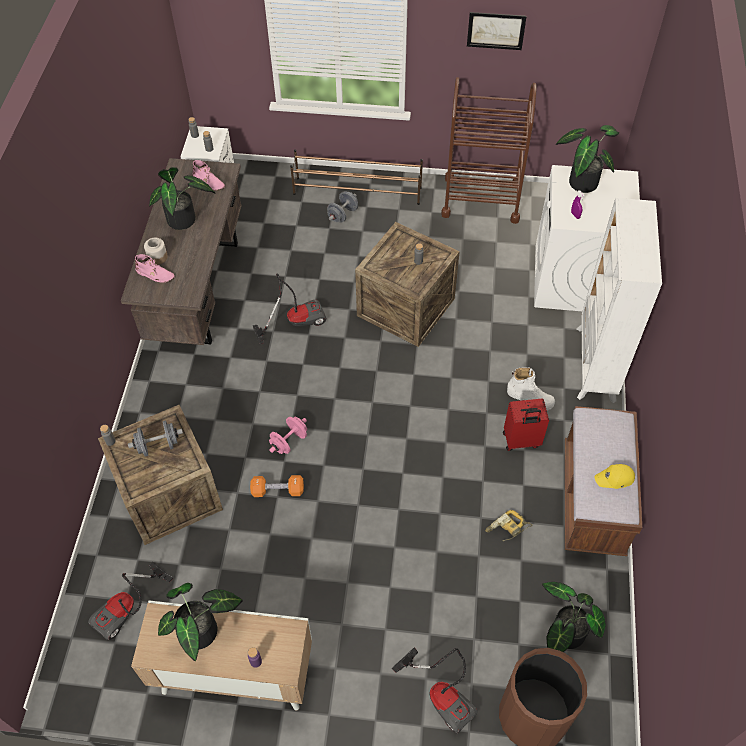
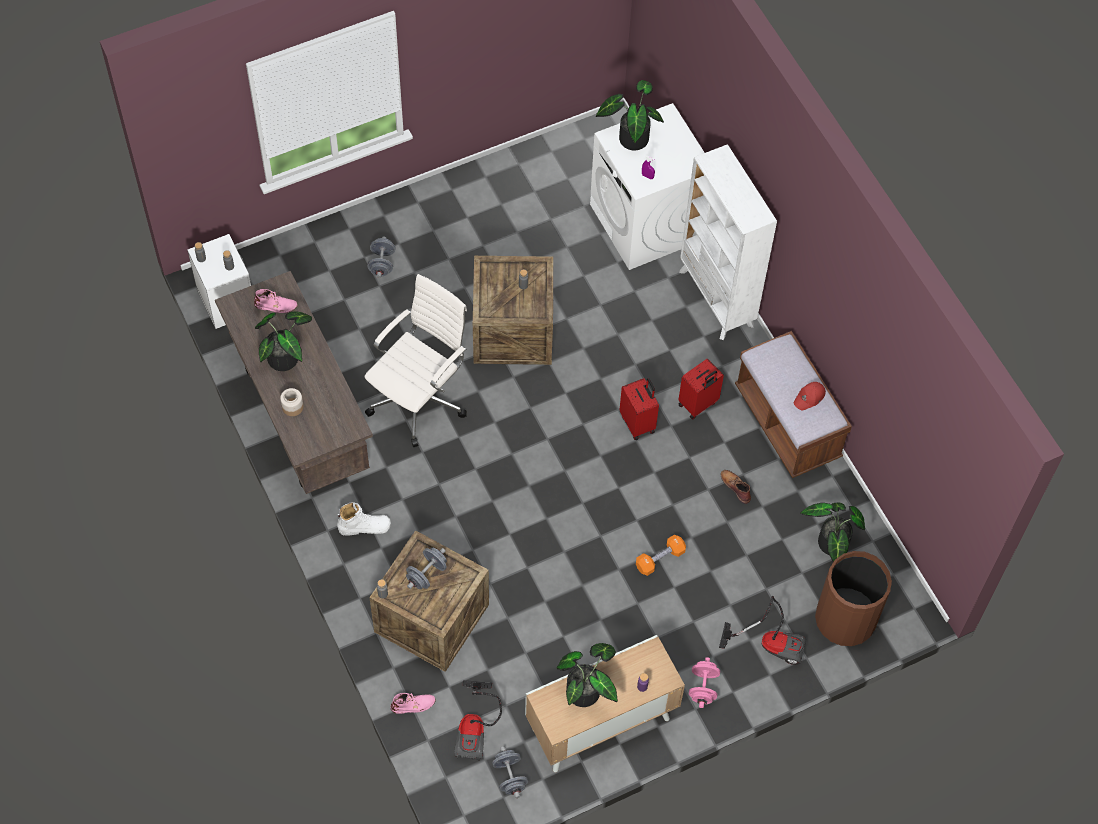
camera: 35 degrees left, 5 degrees up
pink boot [135,254,175,283] -> pink boot moved to [390,693,436,714]
orange dumbbell [250,475,304,497] -> orange dumbbell moved to [636,535,686,576]
vacuum cleaner [253,274,326,345] -> white office chair [365,274,467,447]
pink dumbbell [269,417,307,454] -> pink dumbbell moved to [689,657,720,708]
brown shoe rack [290,149,423,205] -> none
brown cart [441,77,537,224] -> none
picture [467,12,527,50] -> none
power drill [486,510,533,541] -> brown boot [720,470,751,504]
white boot [507,367,555,411] -> white boot moved to [337,502,391,536]
yellow cap [595,464,635,489] -> red cap [794,382,826,411]
none -> grey dumbbell [492,747,528,798]
none -> red suitcase [619,378,659,440]

